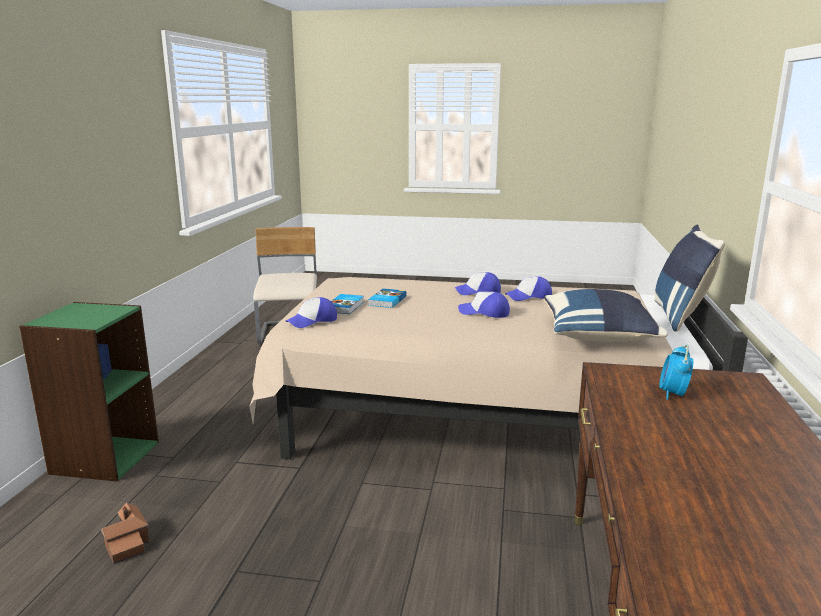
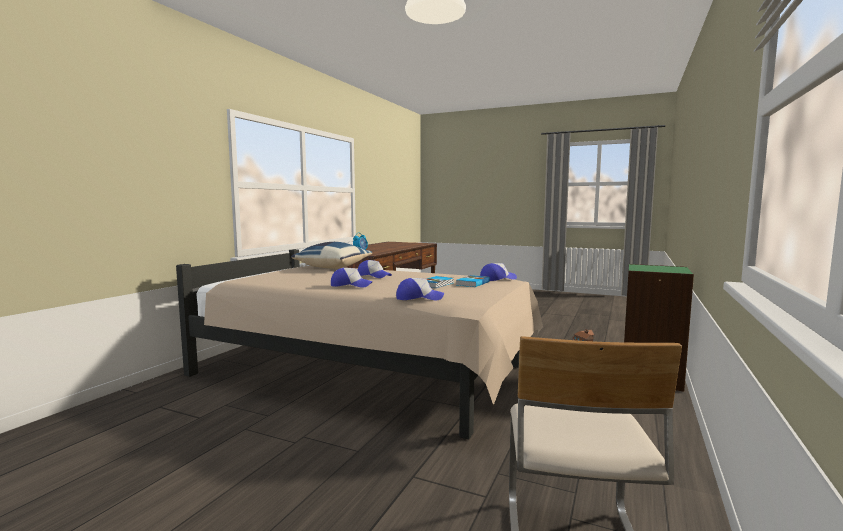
camera: 165 degrees left, 10 degrees down
cap [505,276,552,301] -> cap moved to [396,278,444,300]
blue pillow [654,225,725,332] -> none

